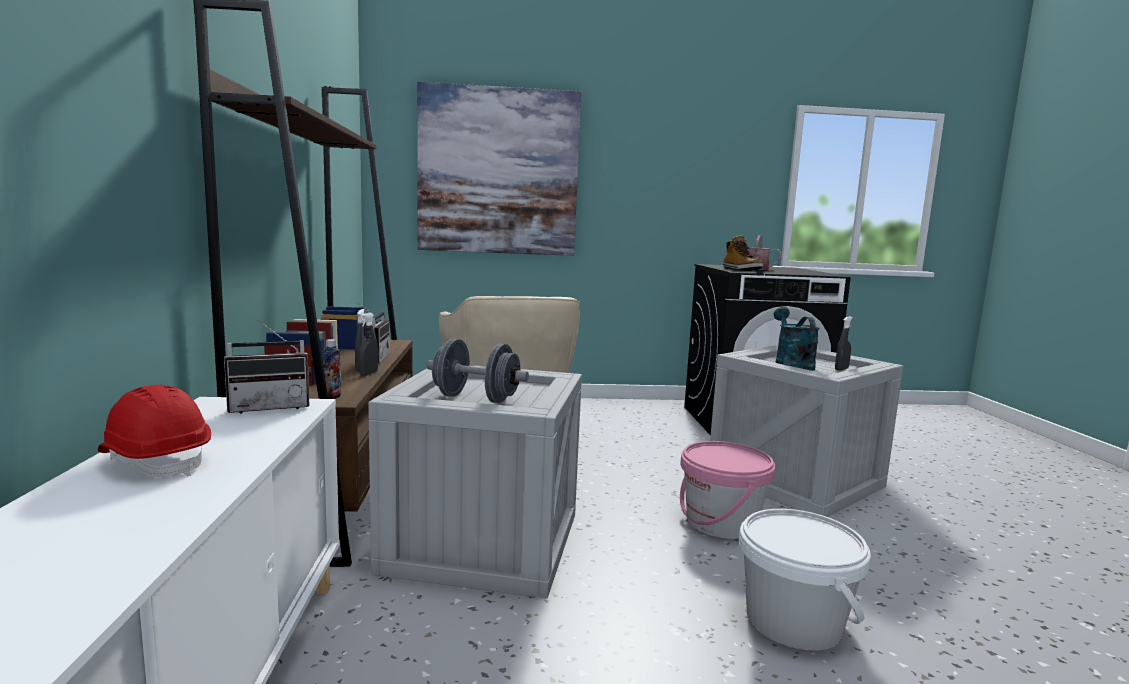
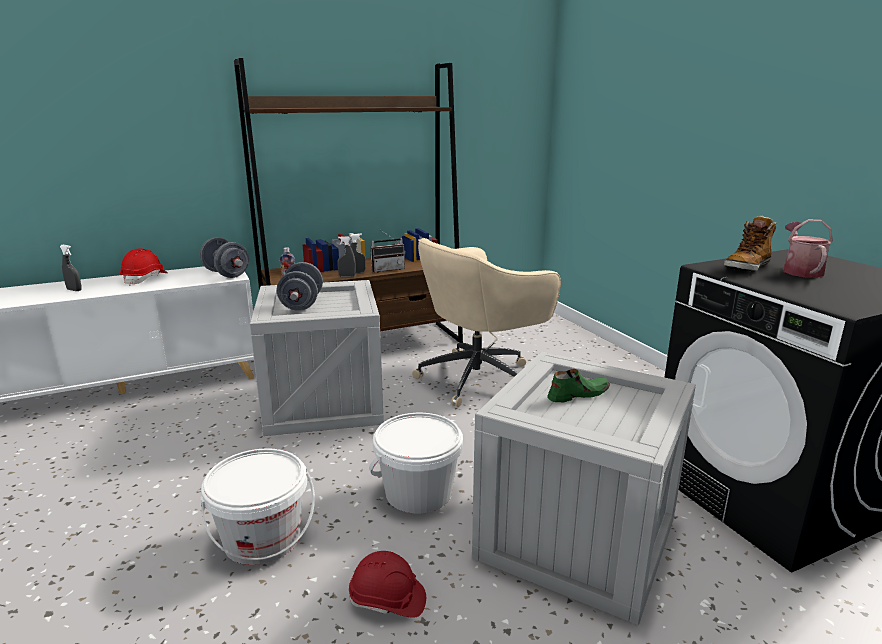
camera: 70 degrees right, 10 degrees up
radio [224,319,311,414] -> grey dumbbell [200,237,249,278]
picture [417,82,581,256] -> none
pink bucket [680,441,776,539] -> white bucket [369,413,463,514]
turquoise watering can [774,307,820,371] -> green shoe [547,369,610,402]
grey spray bottle [835,316,853,371] -> grey spray bottle moved to [60,245,82,291]
none -> red hard hat [349,551,426,618]

